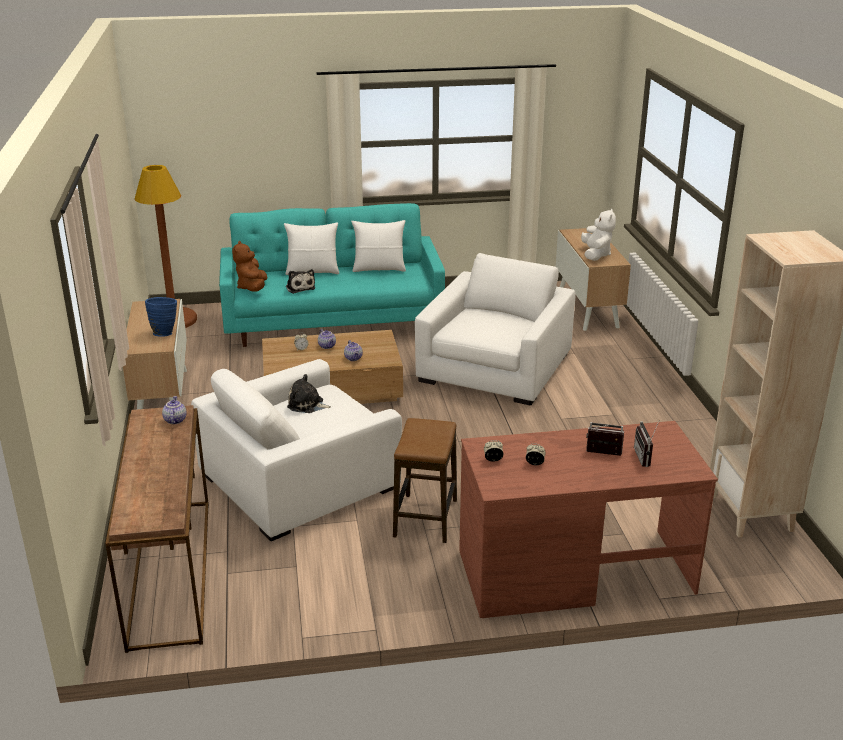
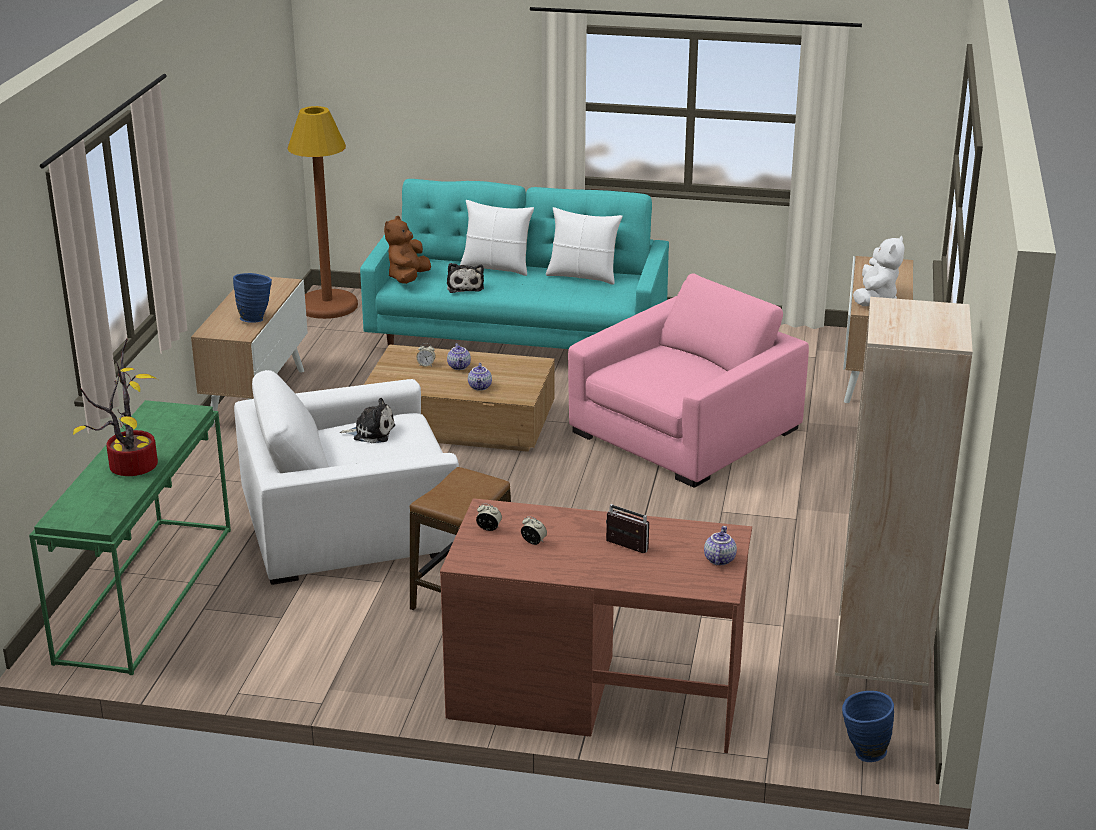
camera: 20 degrees right, 0 degrees up
brown console table [105,405,209,653] -> green console table [29,400,231,675]
teapot [162,396,187,424] -> teapot moved to [704,526,737,565]
plush toy [287,374,332,413] -> plush toy turned 150 degrees clockwise [340,398,395,443]
white armchair [415,253,576,405] -> pink armchair [568,273,809,488]
radio [634,421,659,467] -> none
none -> potted plant [73,339,158,476]
none -> blue vase [842,691,894,762]

